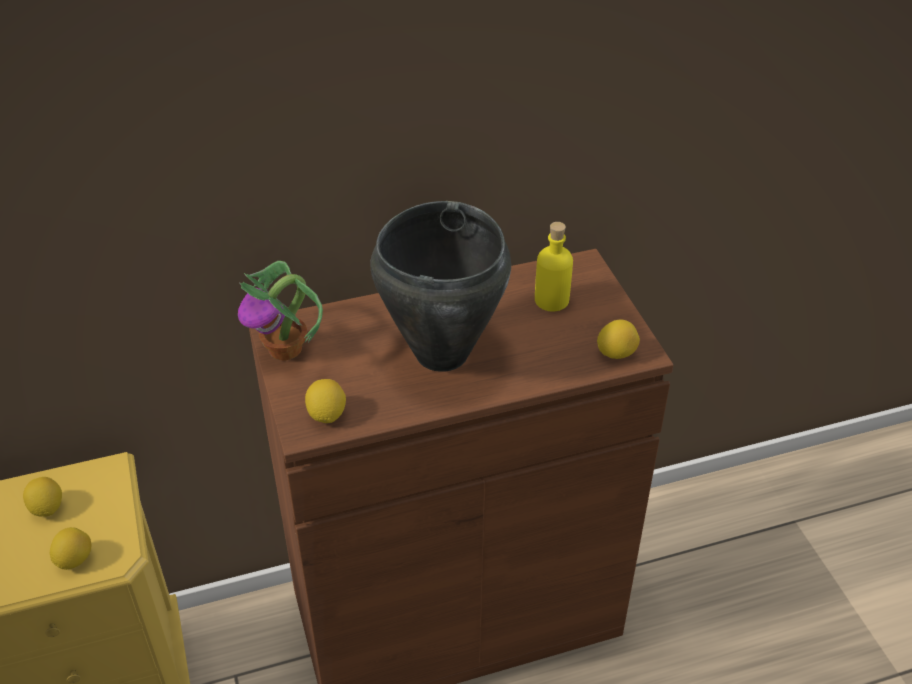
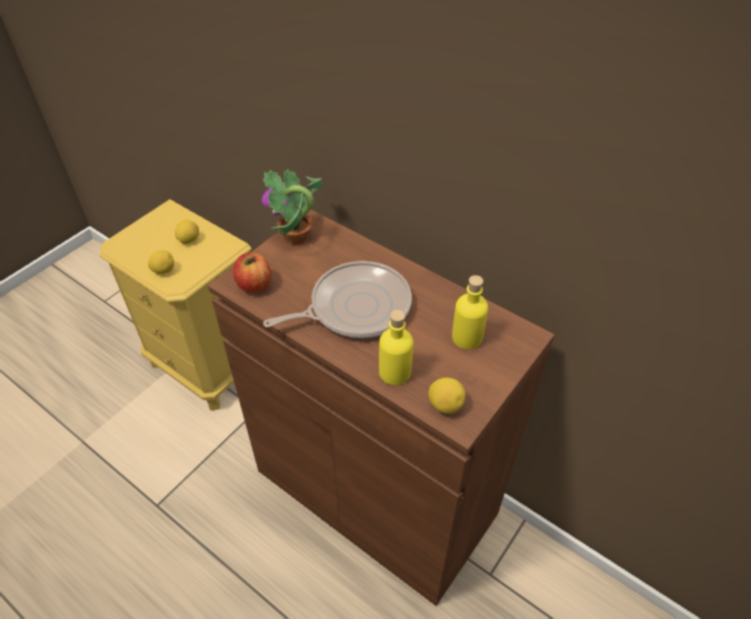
camera: 55 degrees right, 5 degrees up
lemon [305,379,346,423] -> apple [233,253,271,293]
black cooking pot [370,201,511,372] -> frying pan [263,261,412,338]
none -> yellow bottle [379,310,413,385]

